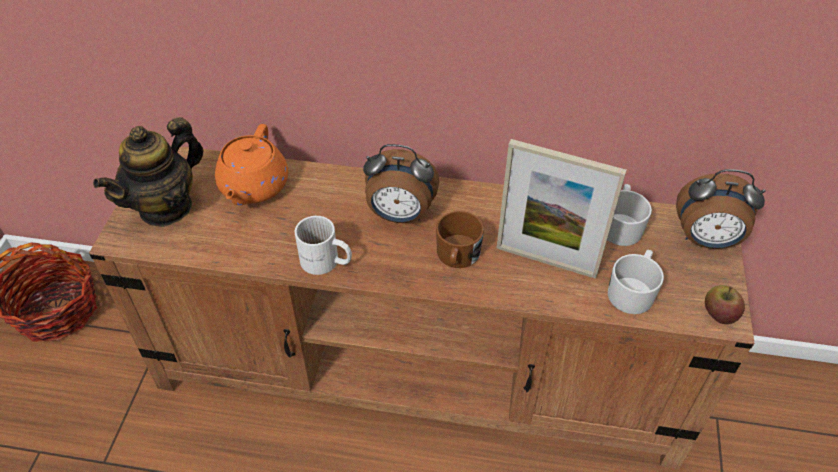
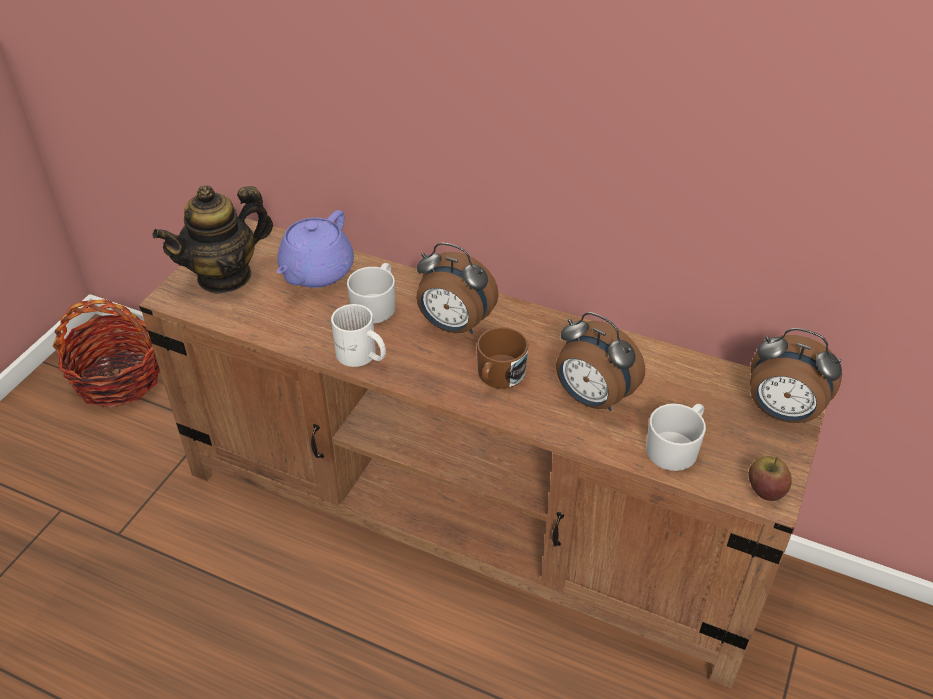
camera: 15 degrees right, 5 degrees down
orange teapot [215,124,288,205] -> purple teapot [277,210,354,288]
picture frame [497,139,627,279] -> alarm clock [556,312,645,411]
white mug [607,184,652,246] -> white mug moved to [347,263,395,324]

